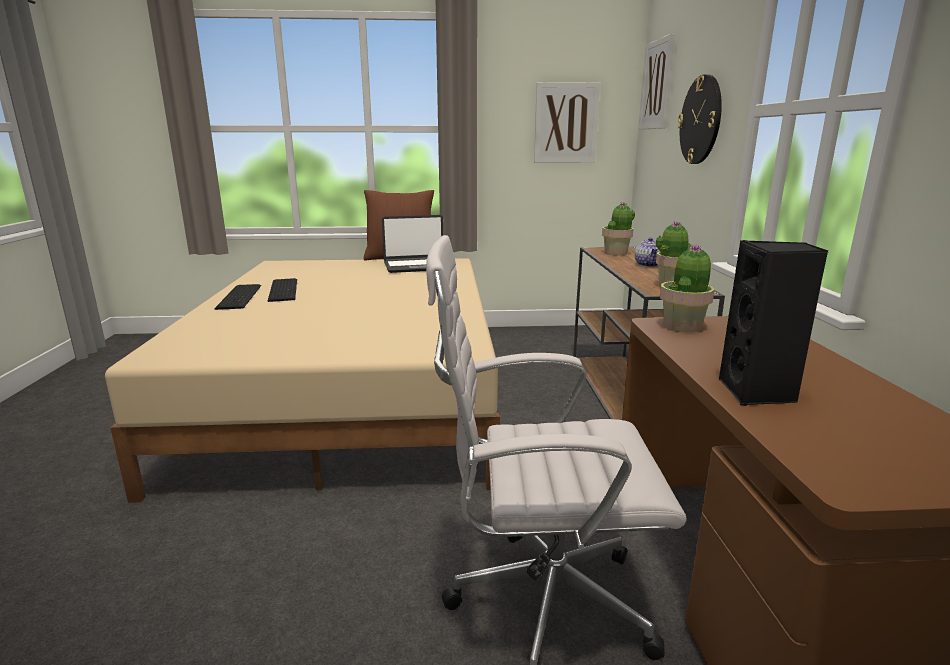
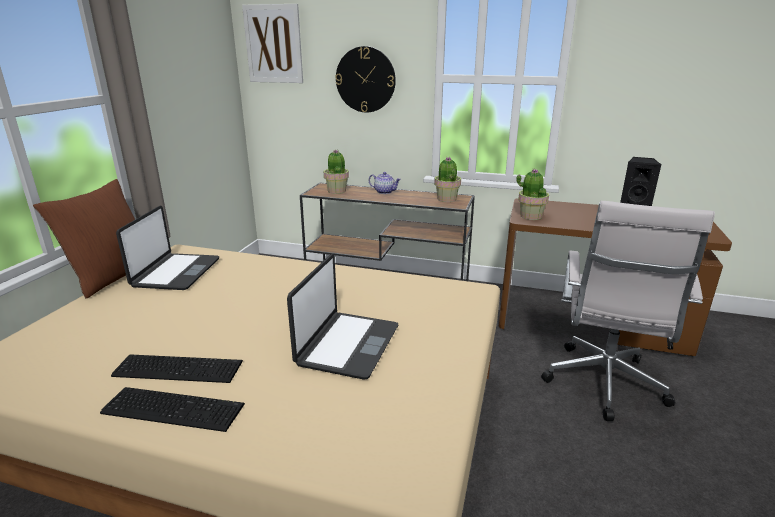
camera: 70 degrees left, 5 degrees up
picture [534,82,600,163] -> none
none -> laptop [287,254,398,380]

